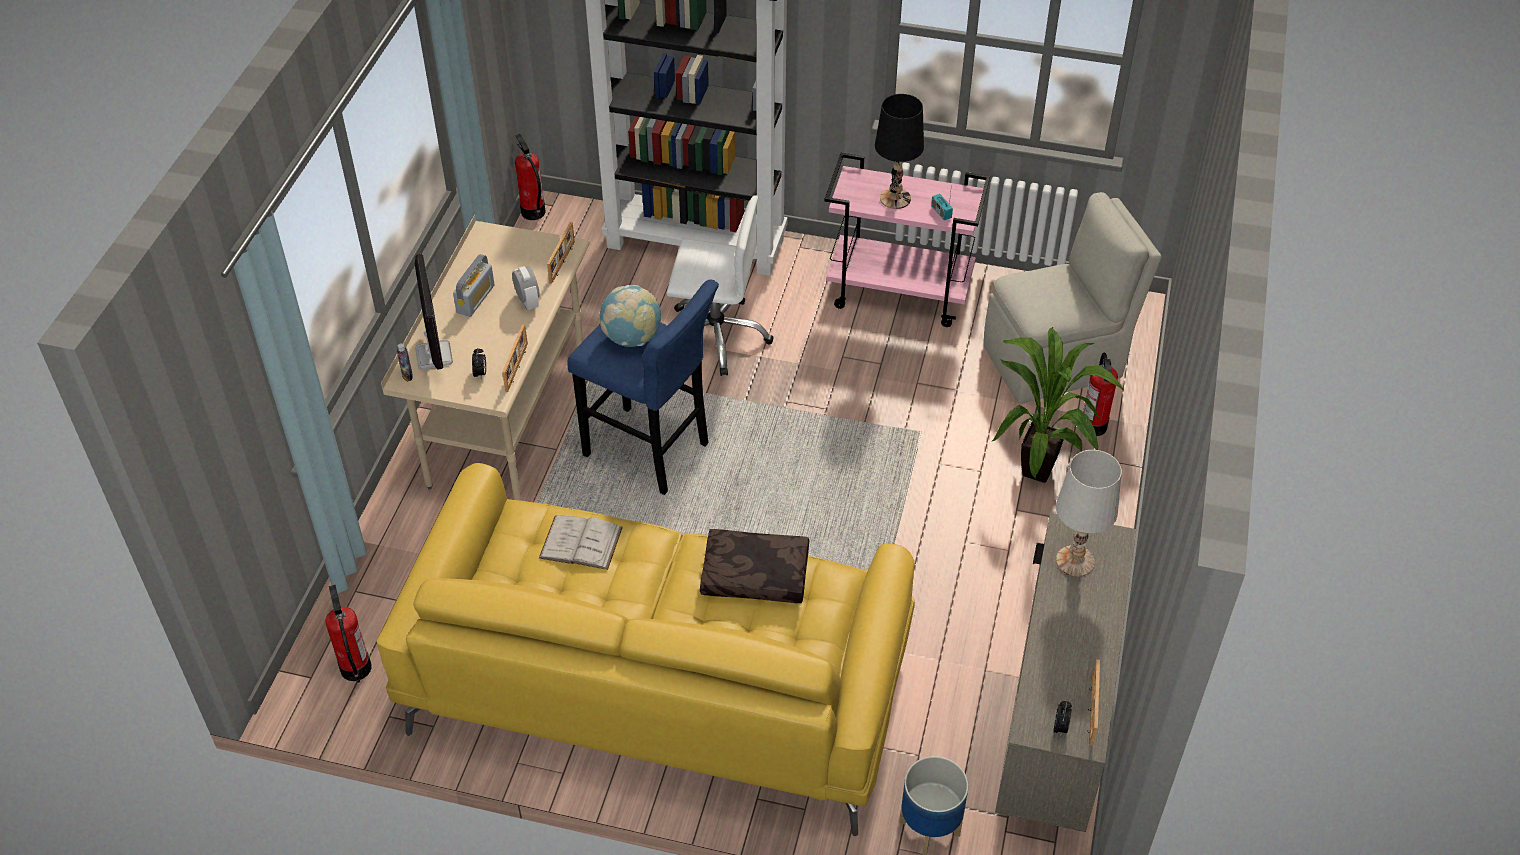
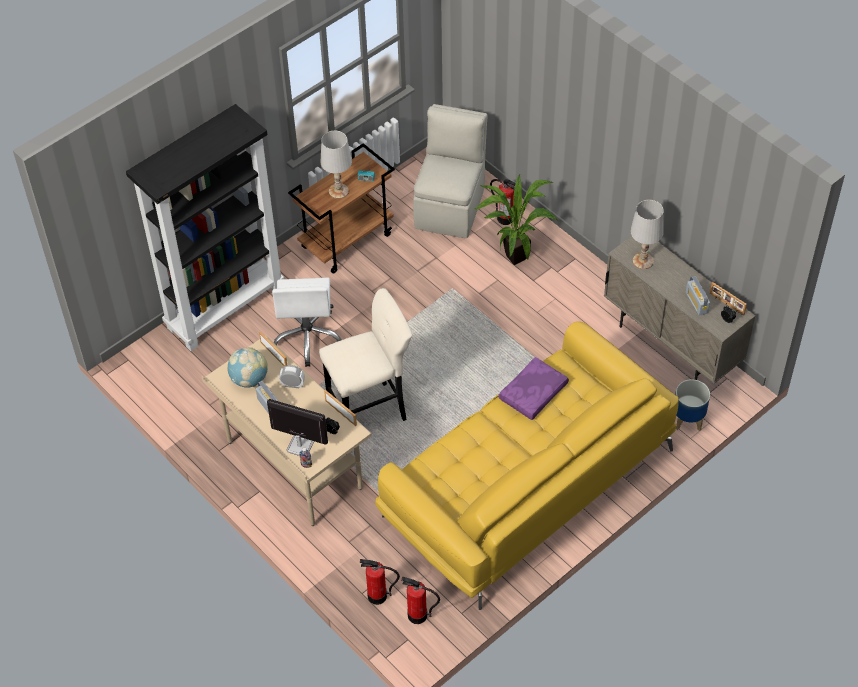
camera: 55 degrees left, 5 degrees up
fire extinguisher [515,134,545,220] -> fire extinguisher moved to [360,559,400,605]
white book [539,515,623,570] -> none
blue stool [567,279,719,495] -> beige stool [319,288,412,421]
globe [599,285,661,347] -> globe moved to [227,347,268,388]
white office chair [667,195,774,376] -> white office chair turned 135 degrees clockwise [272,278,341,367]
brown pillow [700,529,809,603] -> purple pillow [498,357,569,420]
pink cart [825,153,990,327] -> brown cart [288,143,395,274]
black table lamp [875,94,924,209] -> white table lamp [321,131,352,199]
none -> radio [686,276,710,316]

